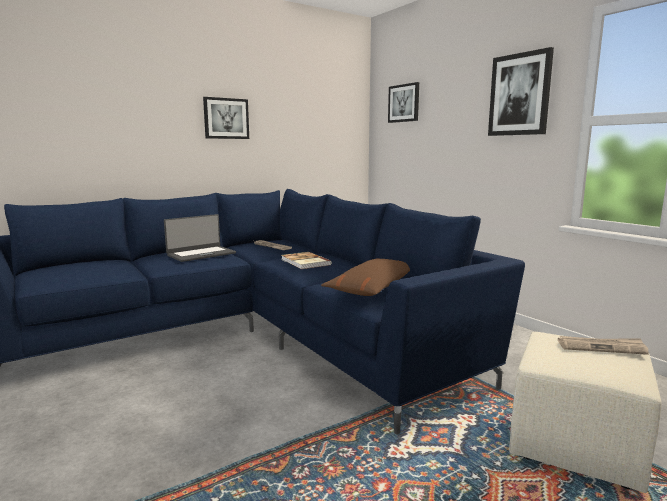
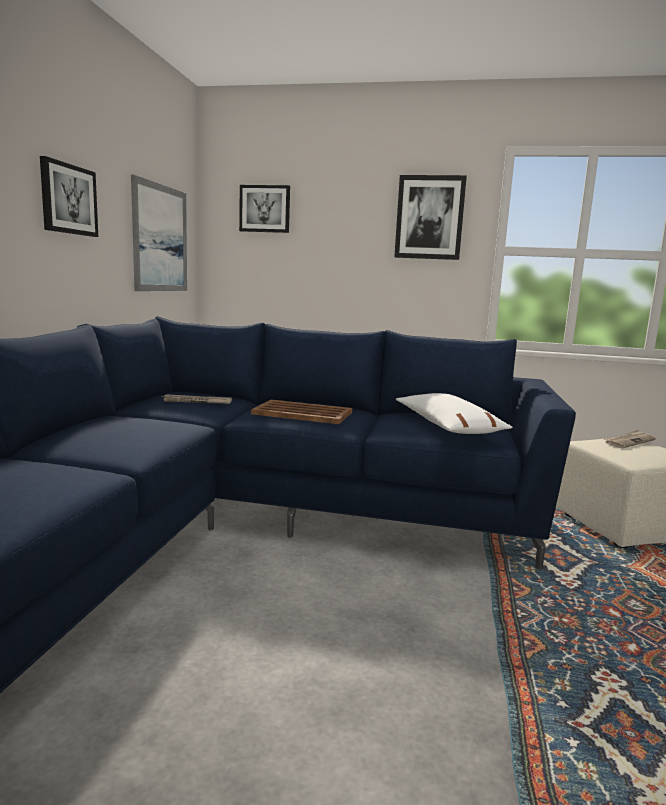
camera: 45 degrees left, 0 degrees up
laptop [164,214,236,262] -> none
book [281,252,331,269] -> brown tray [251,400,352,424]
brown pillow [321,259,410,296] -> white pillow [396,393,513,434]
none -> picture [131,175,187,291]

